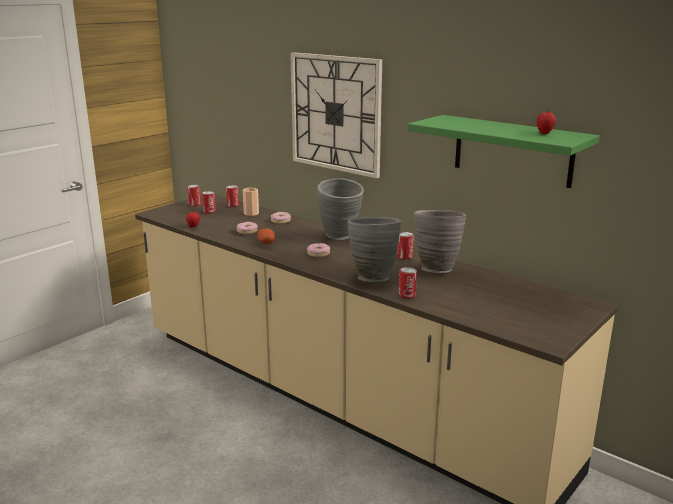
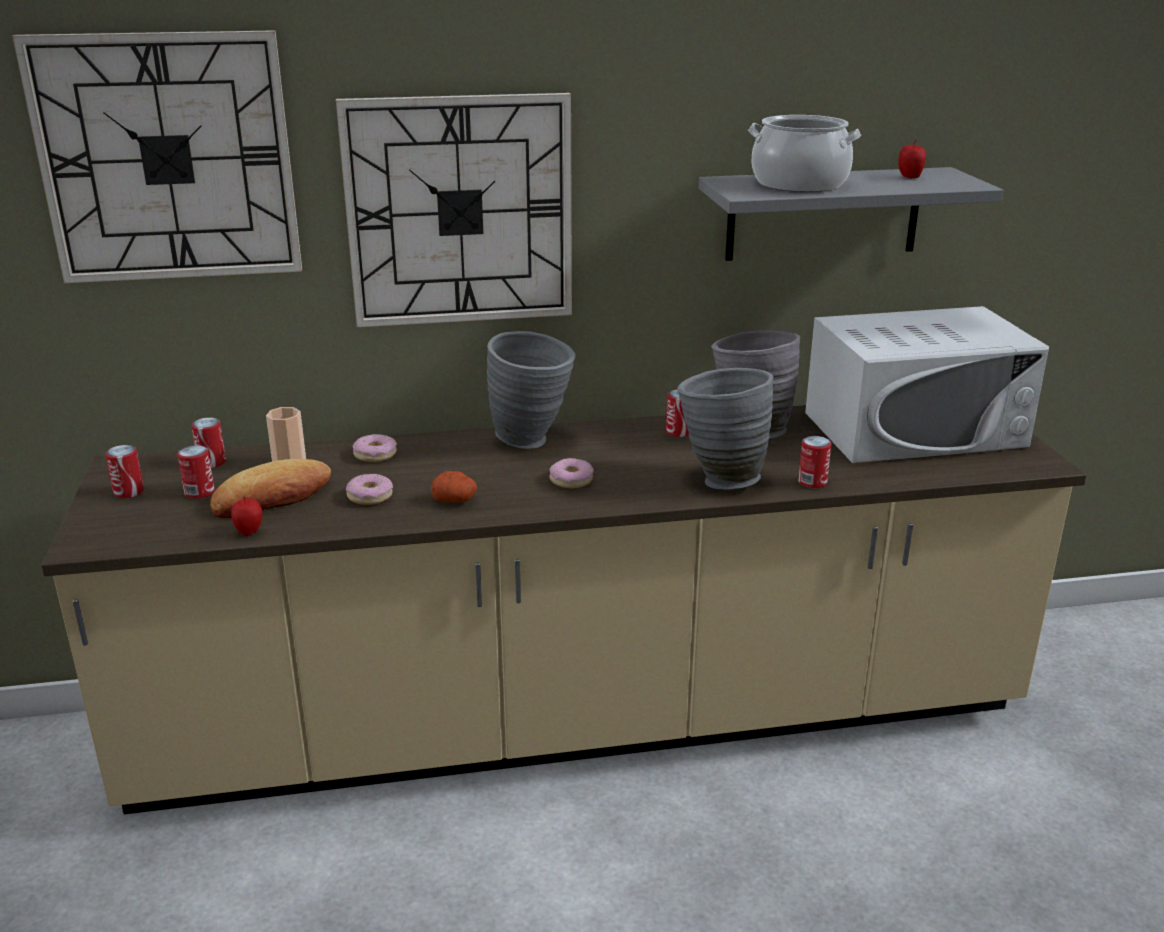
camera: 50 degrees left, 5 degrees up
green shelf [407,115,600,188] -> grey shelf [698,167,1003,261]
none -> wall clock [12,30,302,283]
none -> bread [210,459,331,518]
none -> cooking pot [748,115,861,192]
none -> white microwave [805,306,1049,463]

